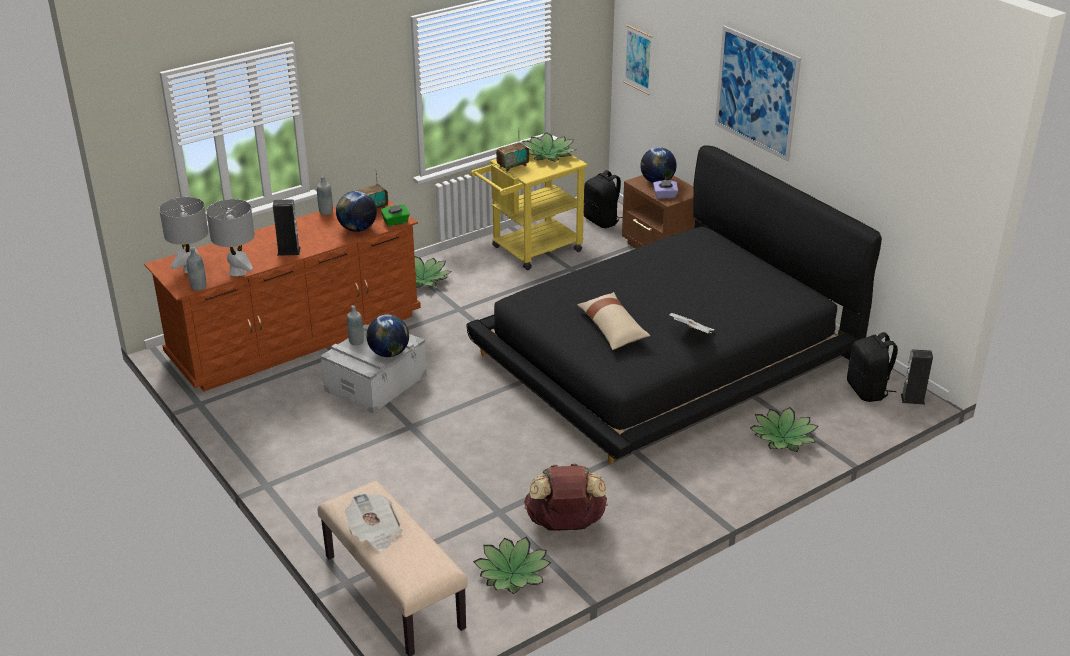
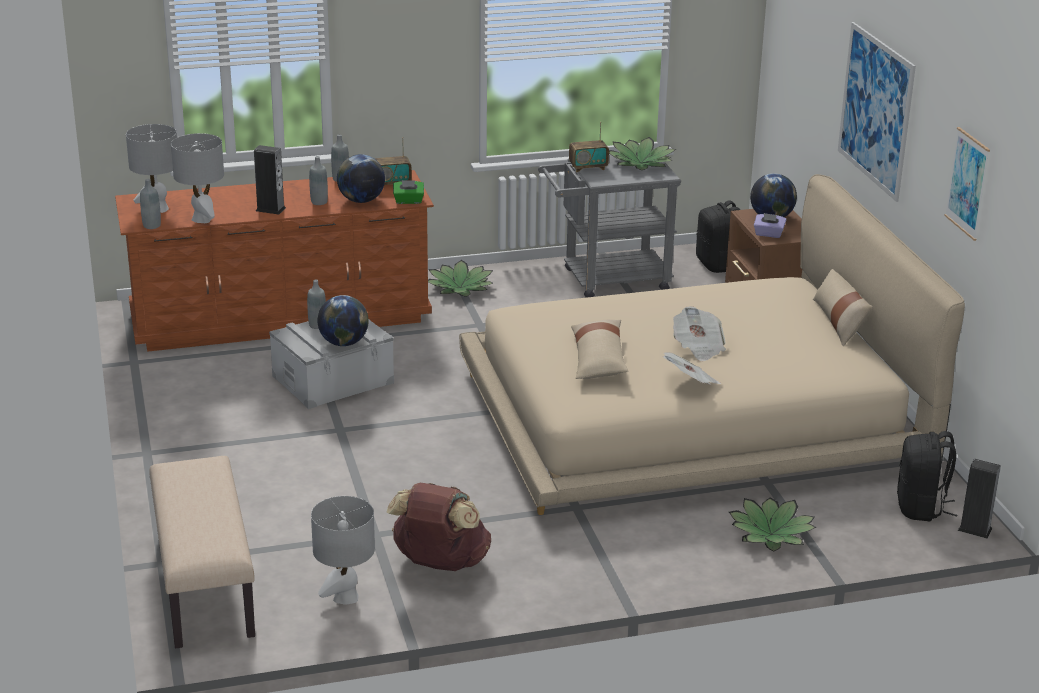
camera: 20 degrees right, 5 degrees down
newspaper [345,492,402,551] -> newspaper moved to [673,306,726,361]
black bed [466,146,882,463] -> beige bed [459,174,965,515]
yellow cart [471,148,588,270] -> grey cart [538,155,681,298]
potted plant [473,537,551,594] -> grey table lamp [311,496,375,605]
picture [624,25,653,95] -> picture moved to [944,127,990,241]
none -> grey bottle [309,156,328,205]
none -> beige pillow [813,269,872,346]

